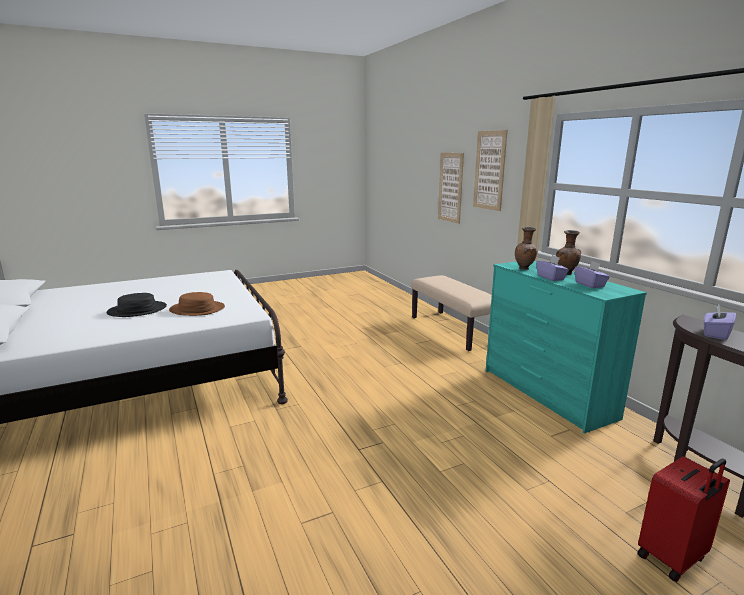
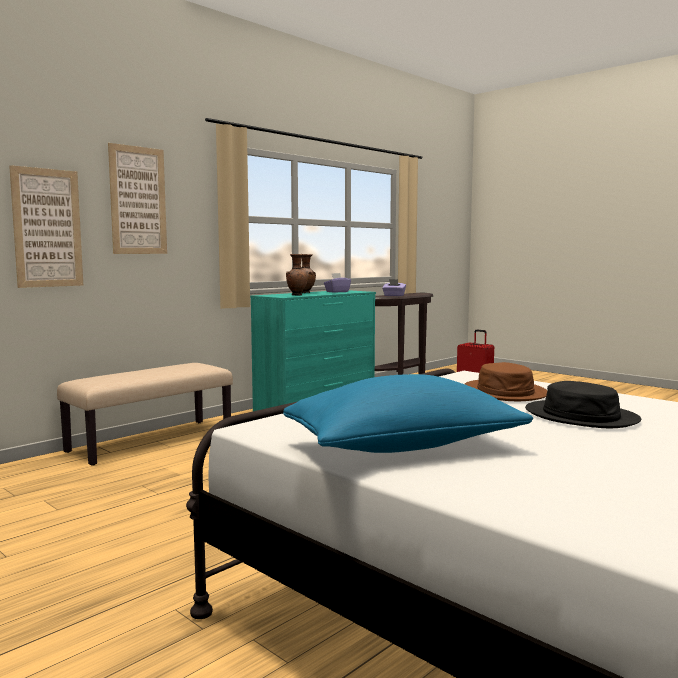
camera: 110 degrees left, 10 degrees down
purple tissue box [536,255,569,281] -> none
none -> blue pillow [283,374,533,453]

